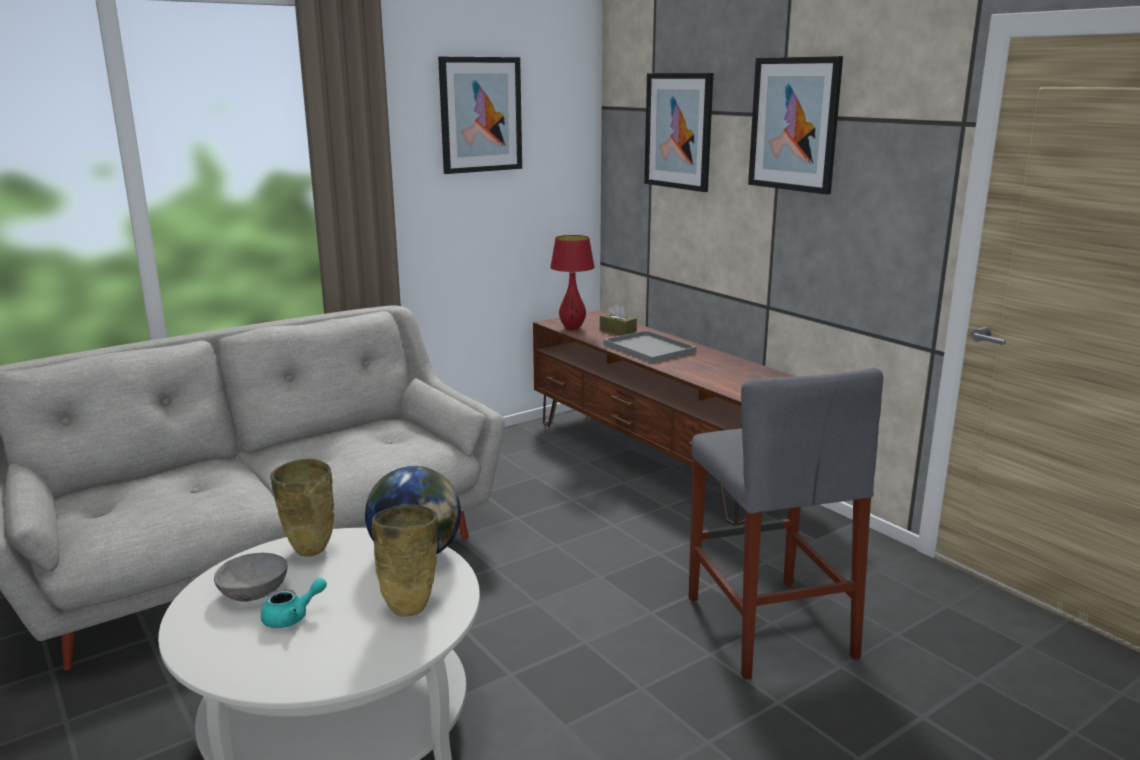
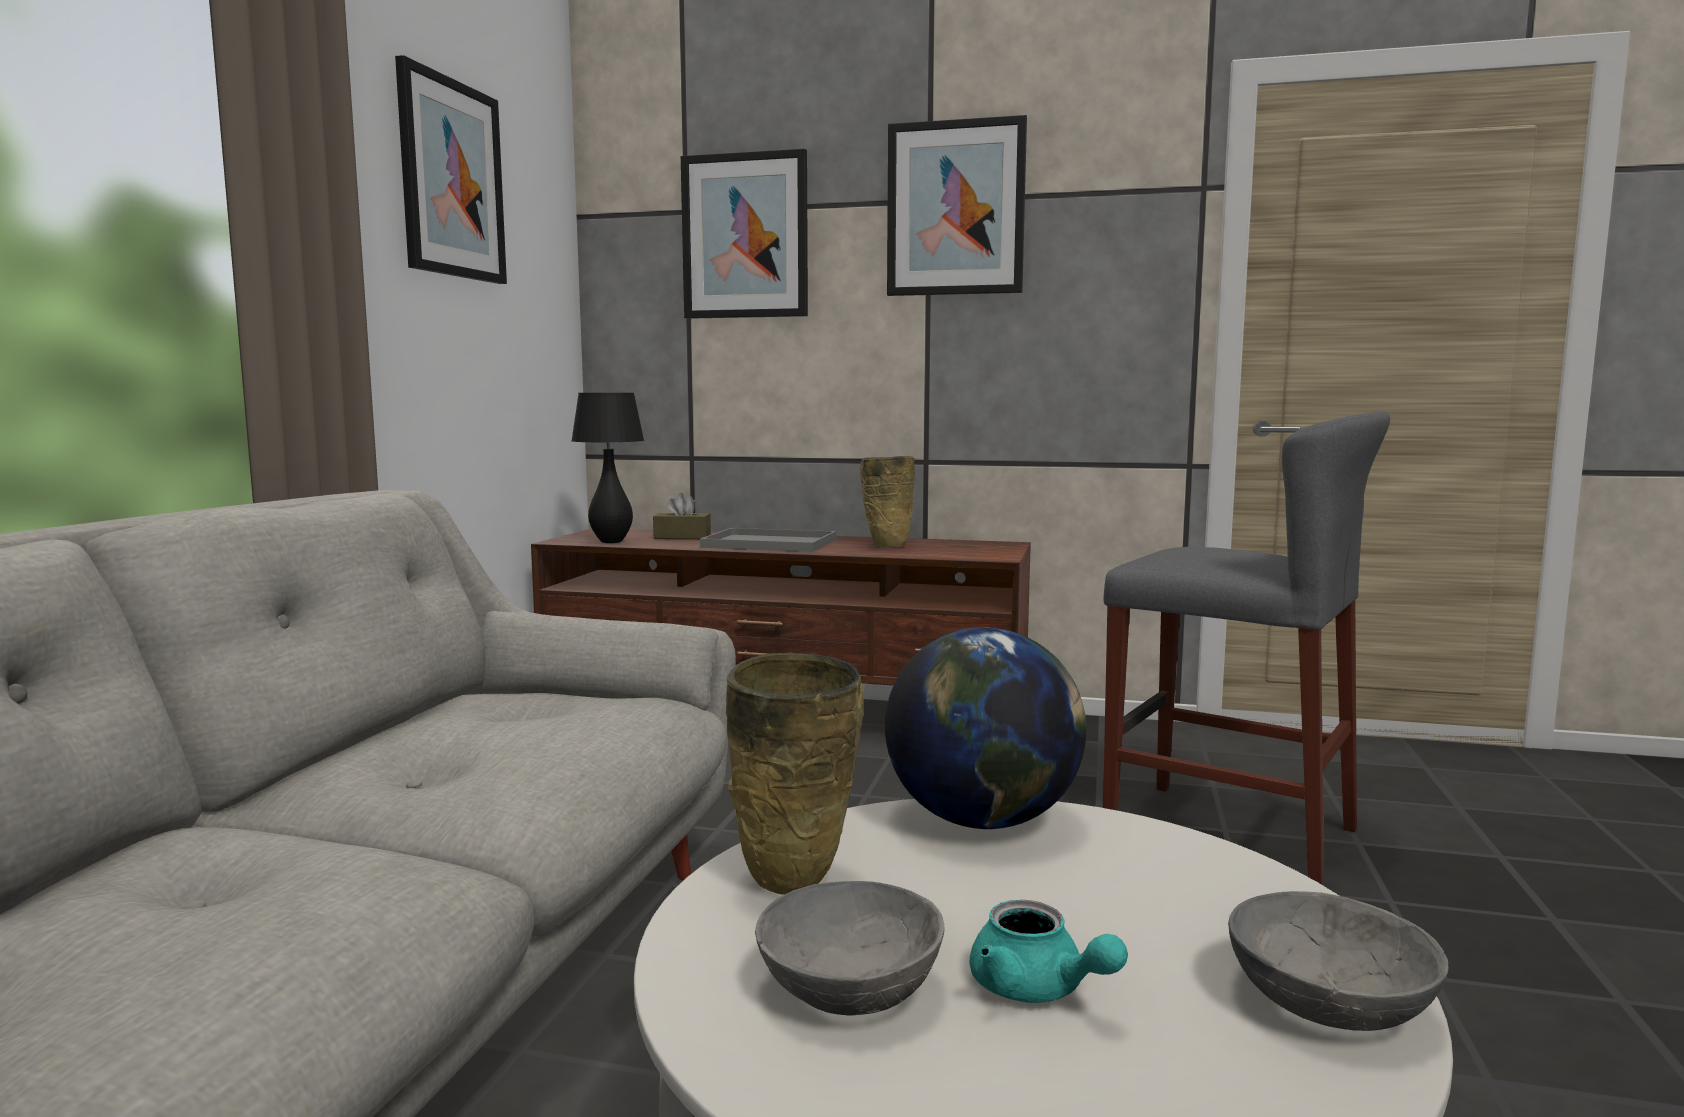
camera: 40 degrees left, 10 degrees down
turquoise teapot [261,578,327,628] -> turquoise teapot turned 120 degrees clockwise [970,900,1128,1003]
beige vase [372,504,438,617] -> beige vase moved to [860,456,915,547]
red table lamp [550,235,595,330] -> black table lamp [571,393,644,543]
none -> grey bowl [1228,891,1448,1031]

